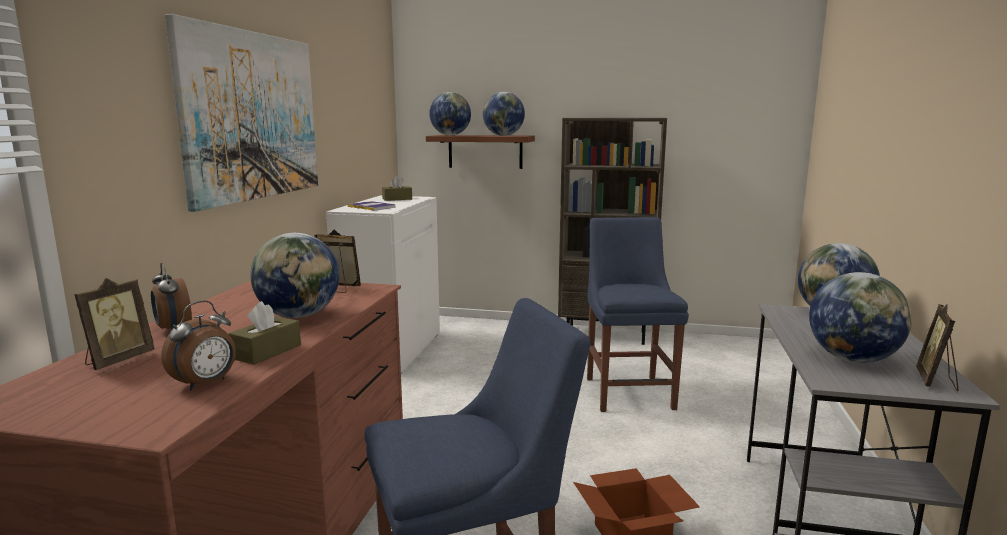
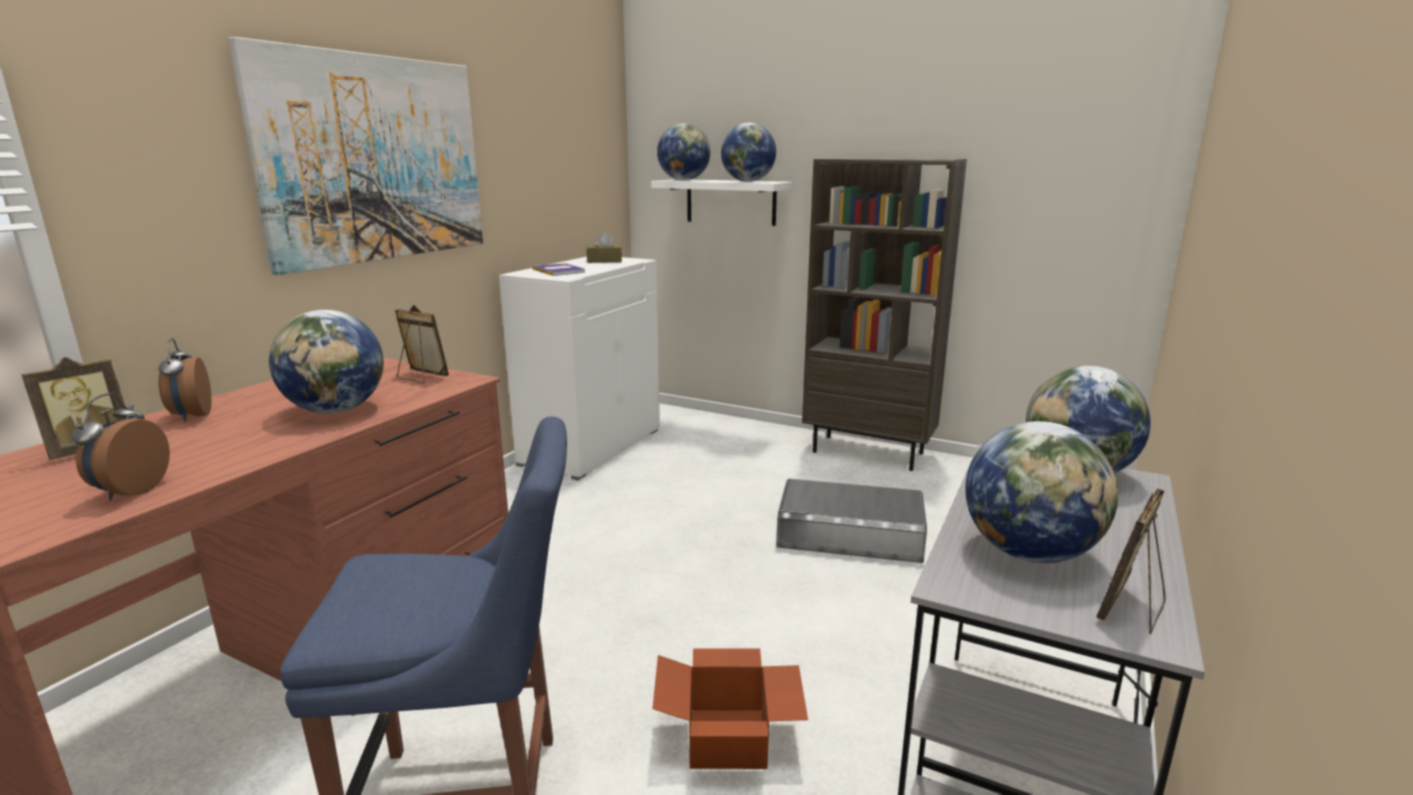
camera: 15 degrees right, 5 degrees up
alarm clock [161,300,236,391] -> alarm clock turned 135 degrees clockwise [72,393,170,500]
brown tissue box [228,301,301,365] -> none
brown shelf [426,135,535,169] -> white shelf [651,179,792,226]
blue chair [587,217,689,412] -> grey storage box [776,479,927,563]

